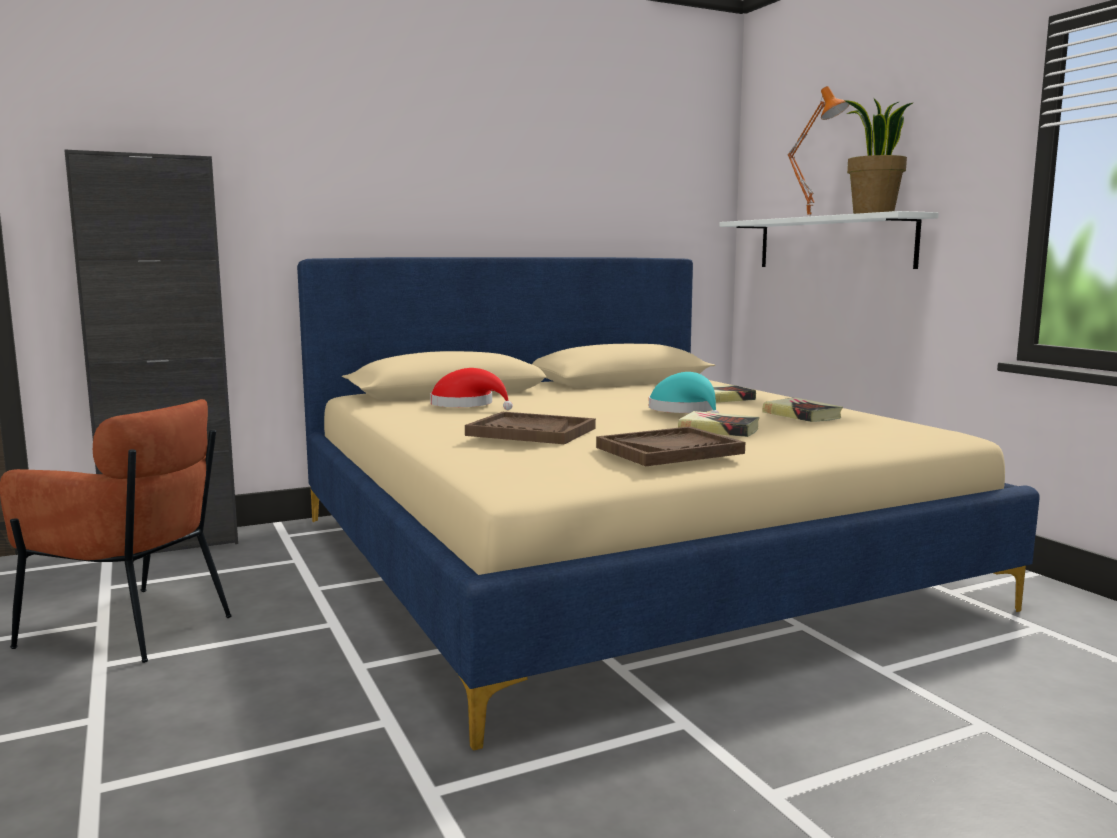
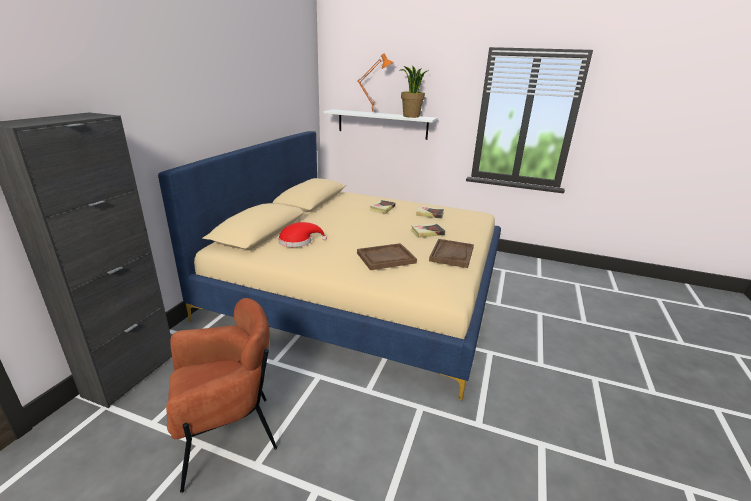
camera: 45 degrees left, 15 degrees up
turquoise hat [649,372,719,413] -> none

